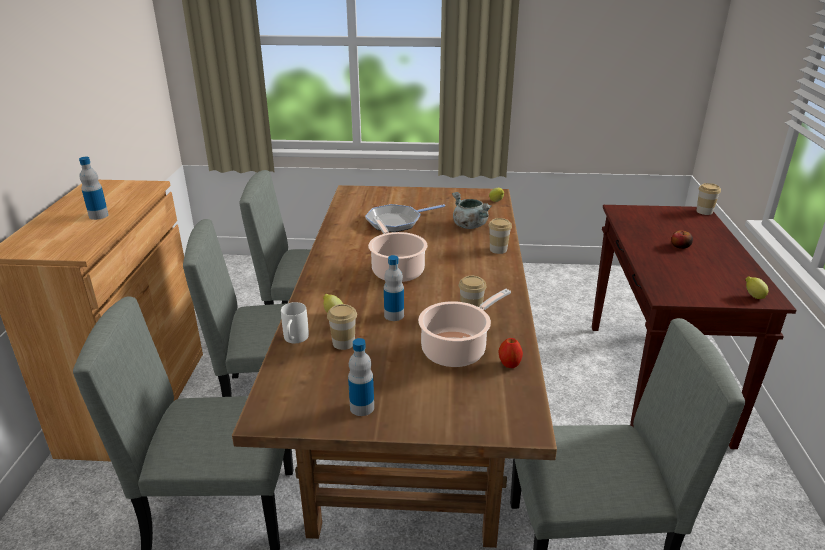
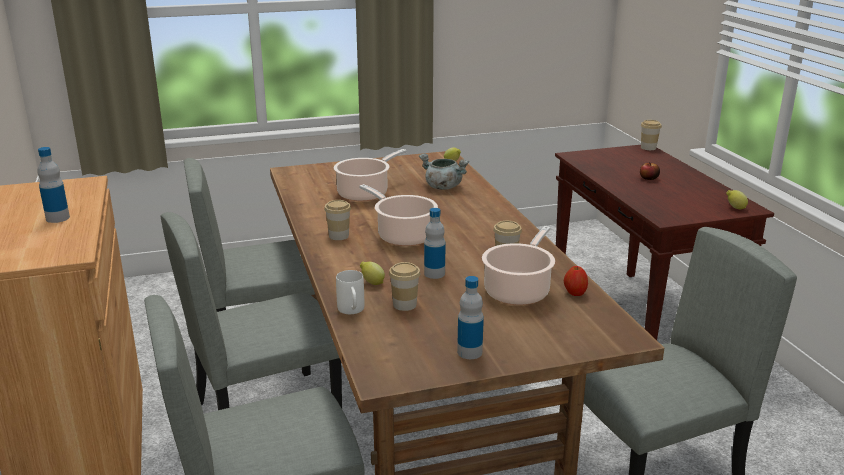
camera: 20 degrees left, 5 degrees down
frying pan [365,204,445,232] -> cooking pot [334,149,407,201]
cup [488,218,512,254] -> cup moved to [324,200,351,240]

